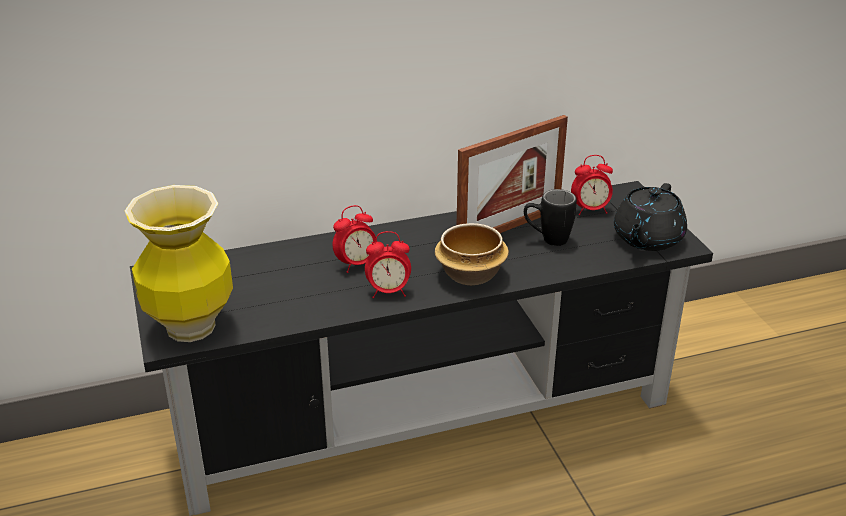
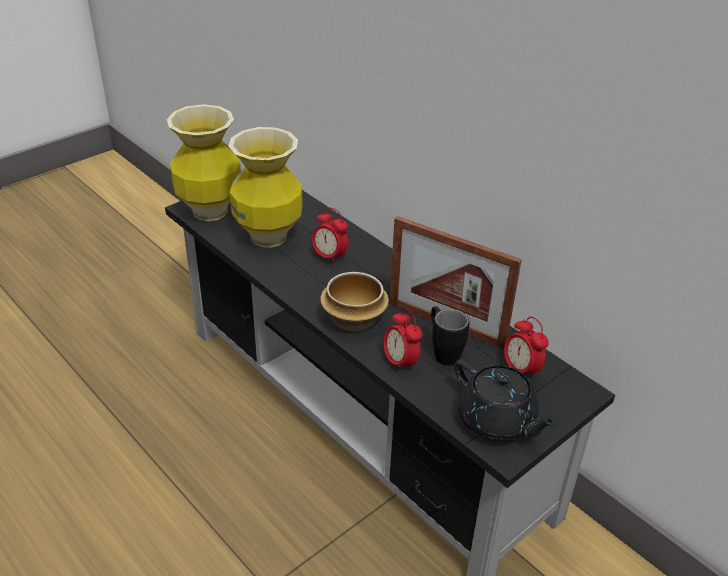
camera: 65 degrees right, 5 degrees up
alarm clock [365,231,411,298] -> alarm clock moved to [383,309,423,375]
black teapot [614,183,687,251] -> black teapot turned 135 degrees counterclockwise [455,359,558,442]
none -> vase [229,127,303,248]

